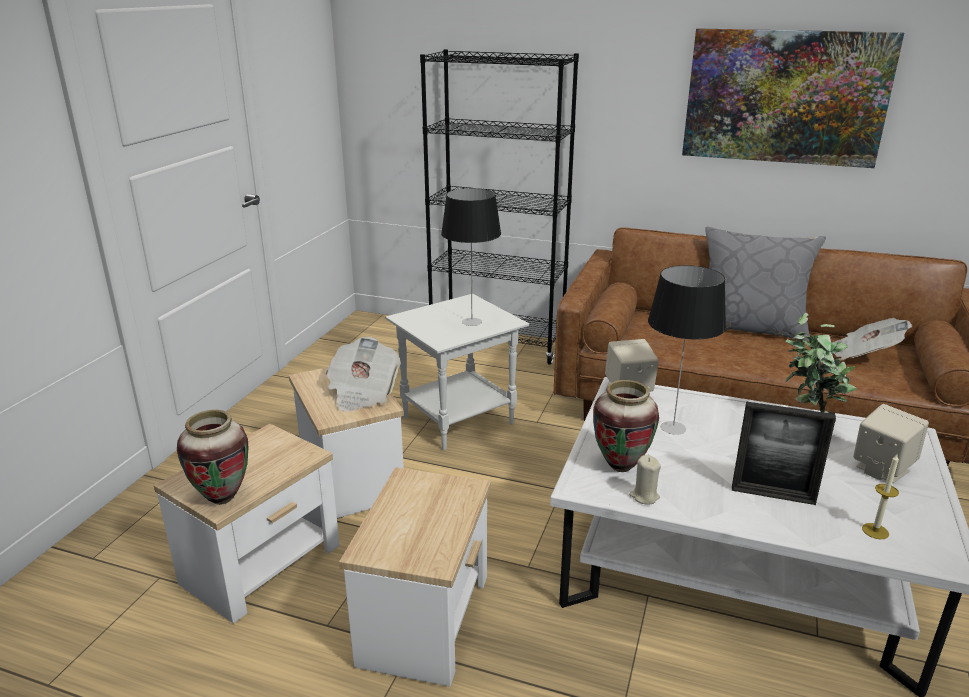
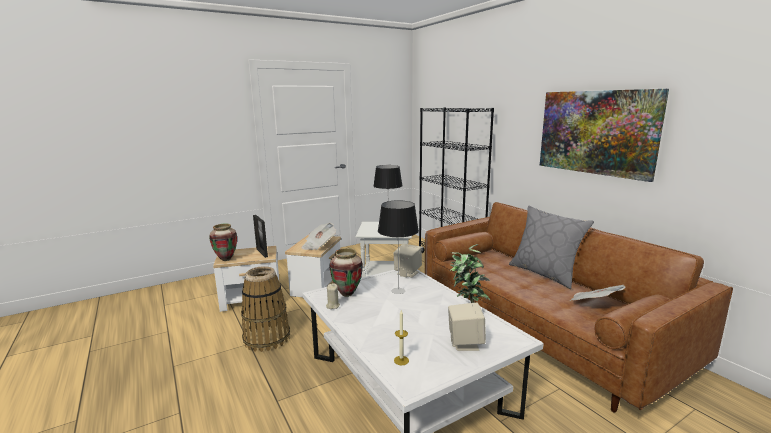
camera: 40 degrees right, 10 degrees down
side table [339,467,491,687] -> basket [241,266,290,352]
picture frame [732,401,836,505] -> picture frame moved to [253,215,268,258]

